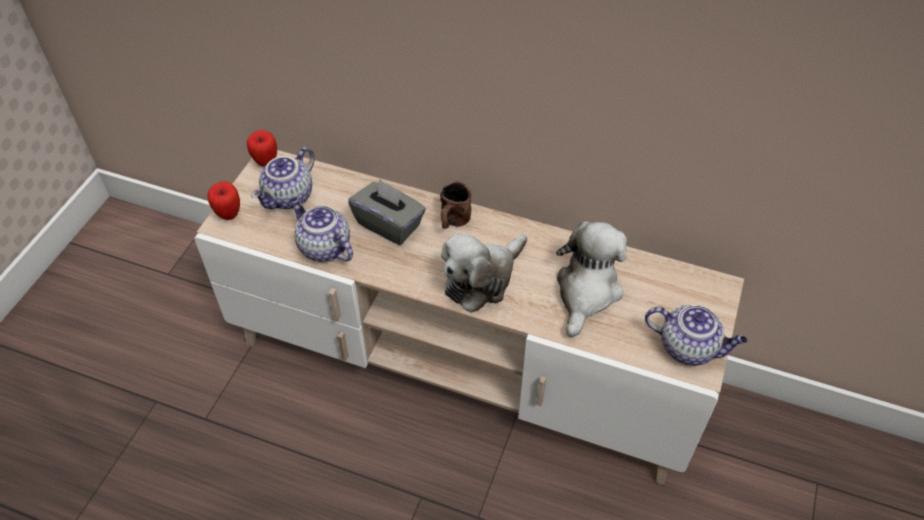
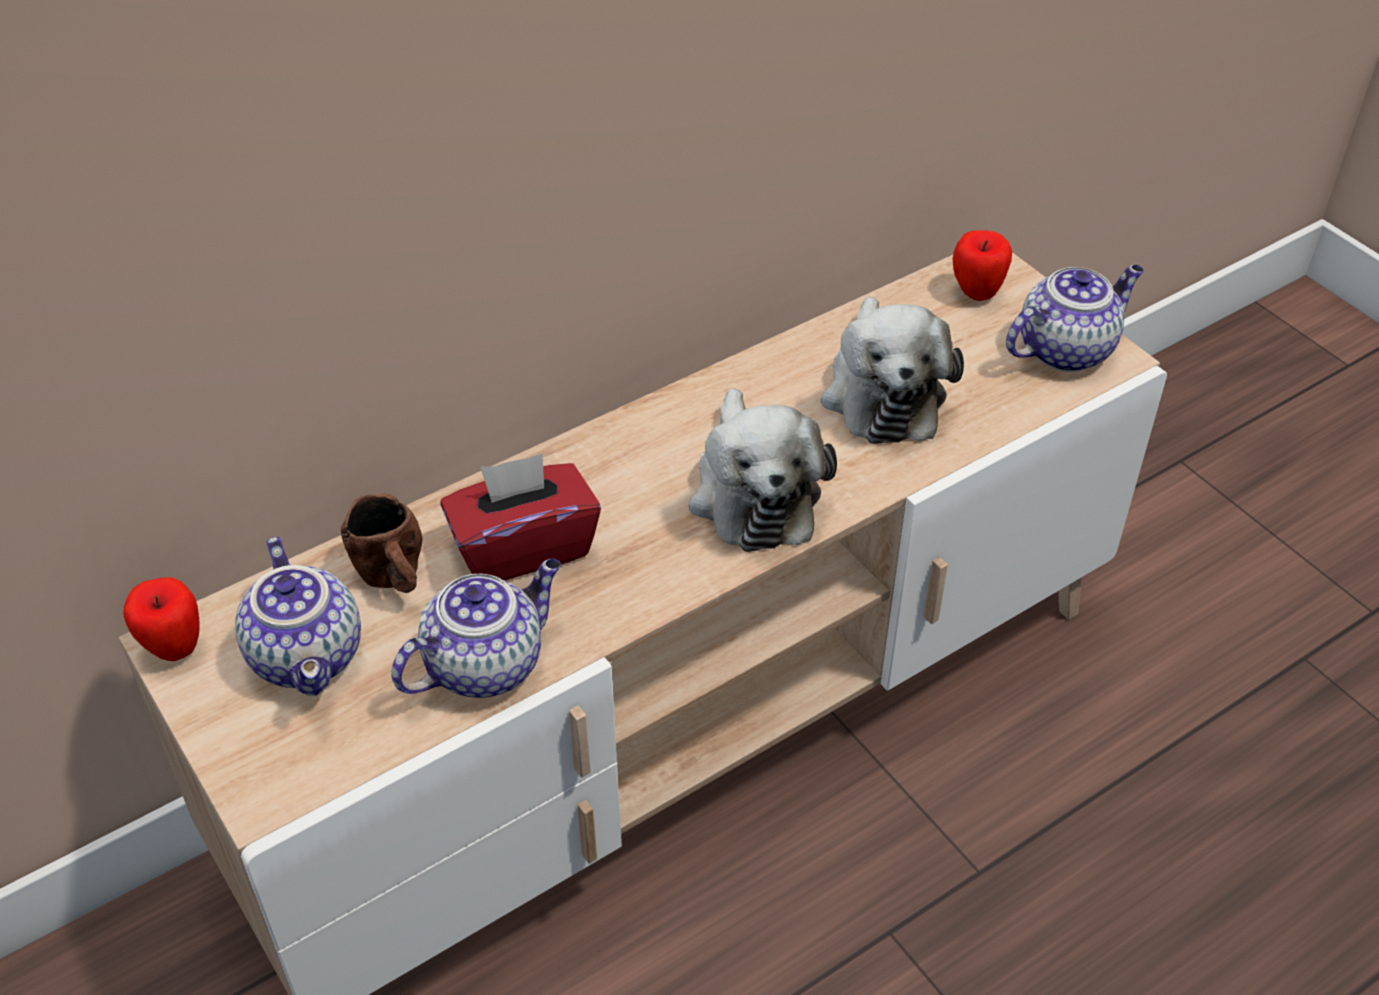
camera: 55 degrees left, 5 degrees down
apple [207,181,240,220] -> apple moved to [953,230,1012,301]
teapot [290,198,353,262] -> teapot turned 150 degrees clockwise [391,559,561,698]
grey tissue box [348,178,426,245] -> red tissue box [440,453,601,581]
brown mug [440,181,472,229] -> brown mug moved to [341,494,423,593]
plush toy [556,221,627,337] -> plush toy turned 150 degrees counterclockwise [821,297,964,444]

